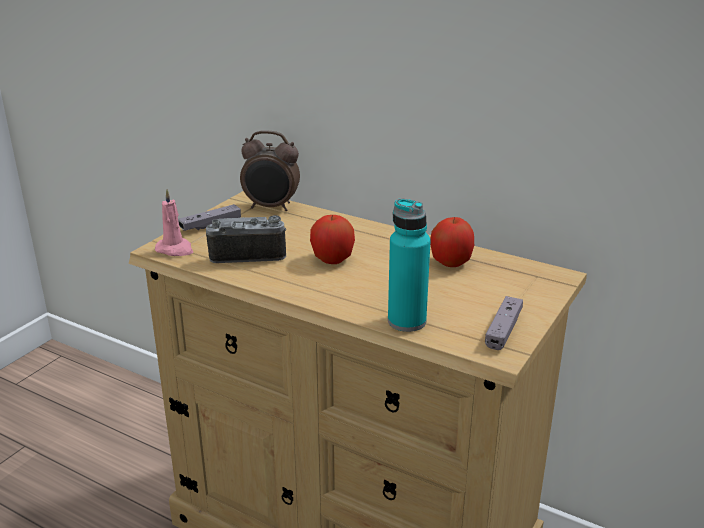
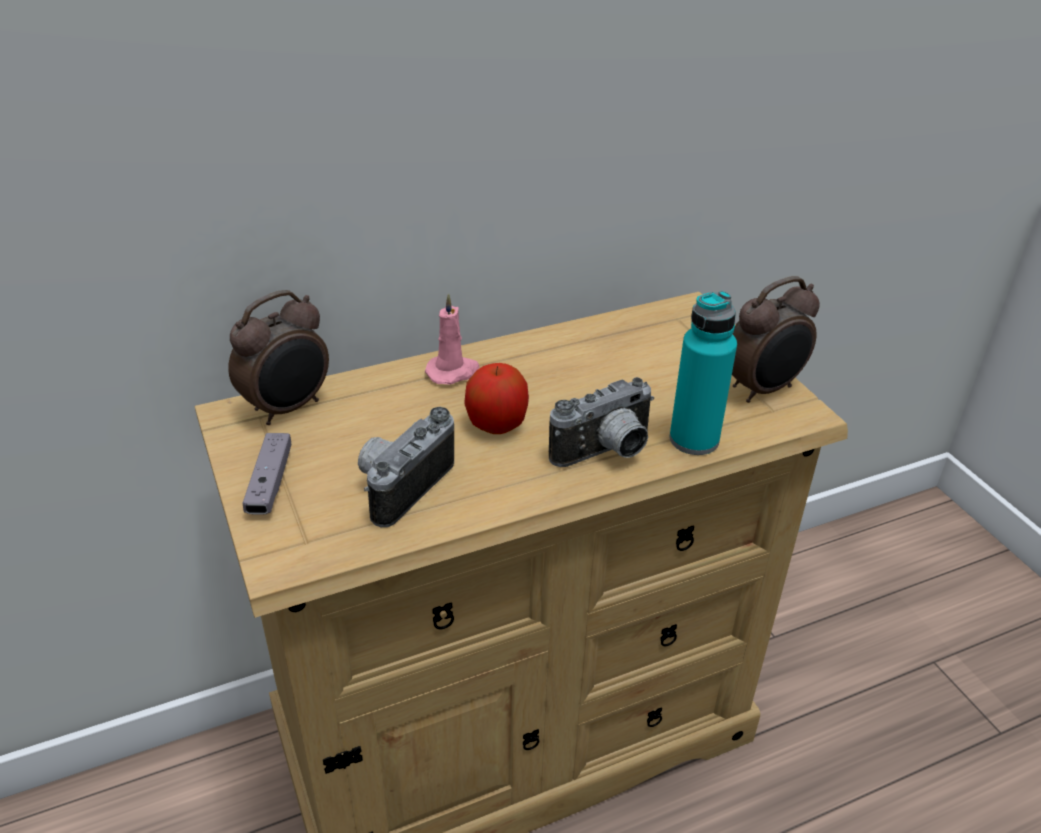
camera: 55 degrees left, 10 degrees up
pink candle [155,189,193,256] -> pink candle moved to [425,293,480,385]
apple [430,217,474,267] -> none
grey game controller [485,296,523,350] -> alarm clock [732,276,820,403]
none -> camera [549,377,654,467]

